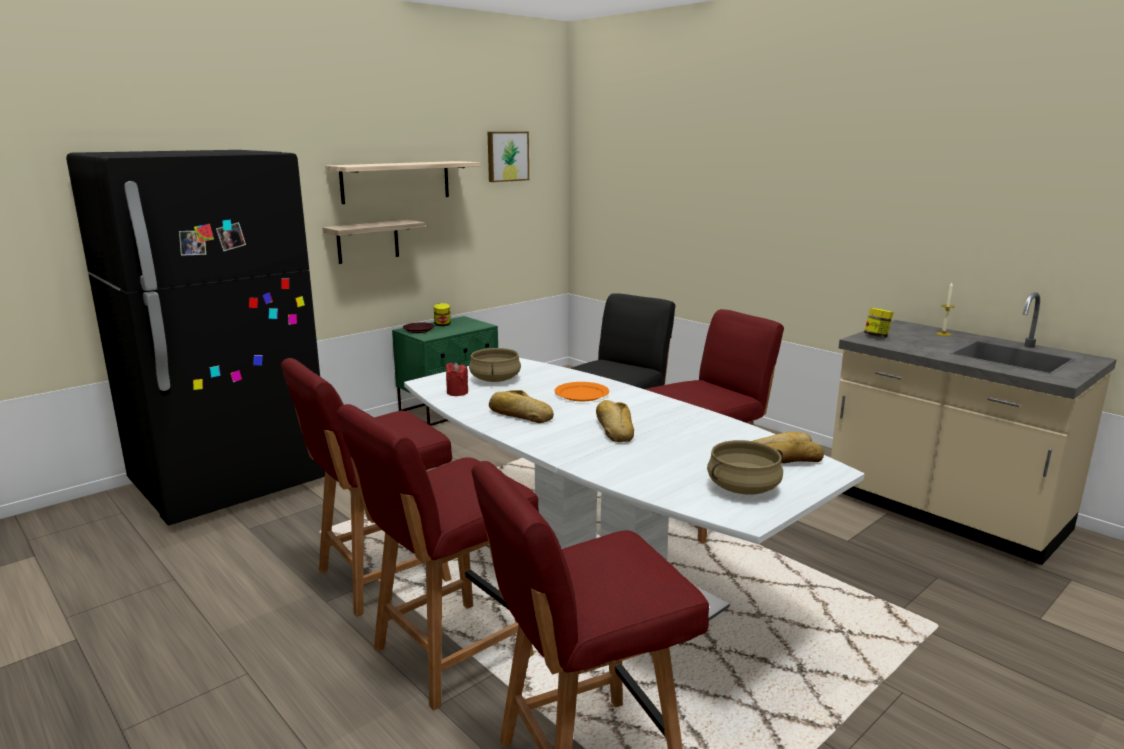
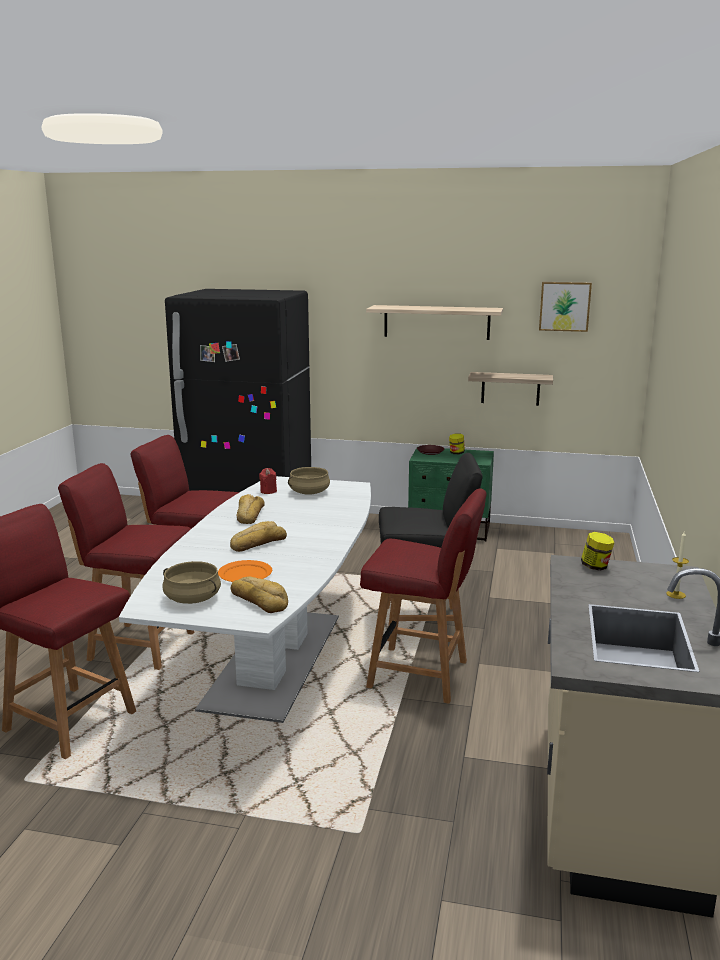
camera: 55 degrees right, 0 degrees up
shelf [322,220,425,264] -> shelf moved to [468,372,553,406]
orange plate [554,382,609,401] -> orange plate moved to [218,560,272,582]

